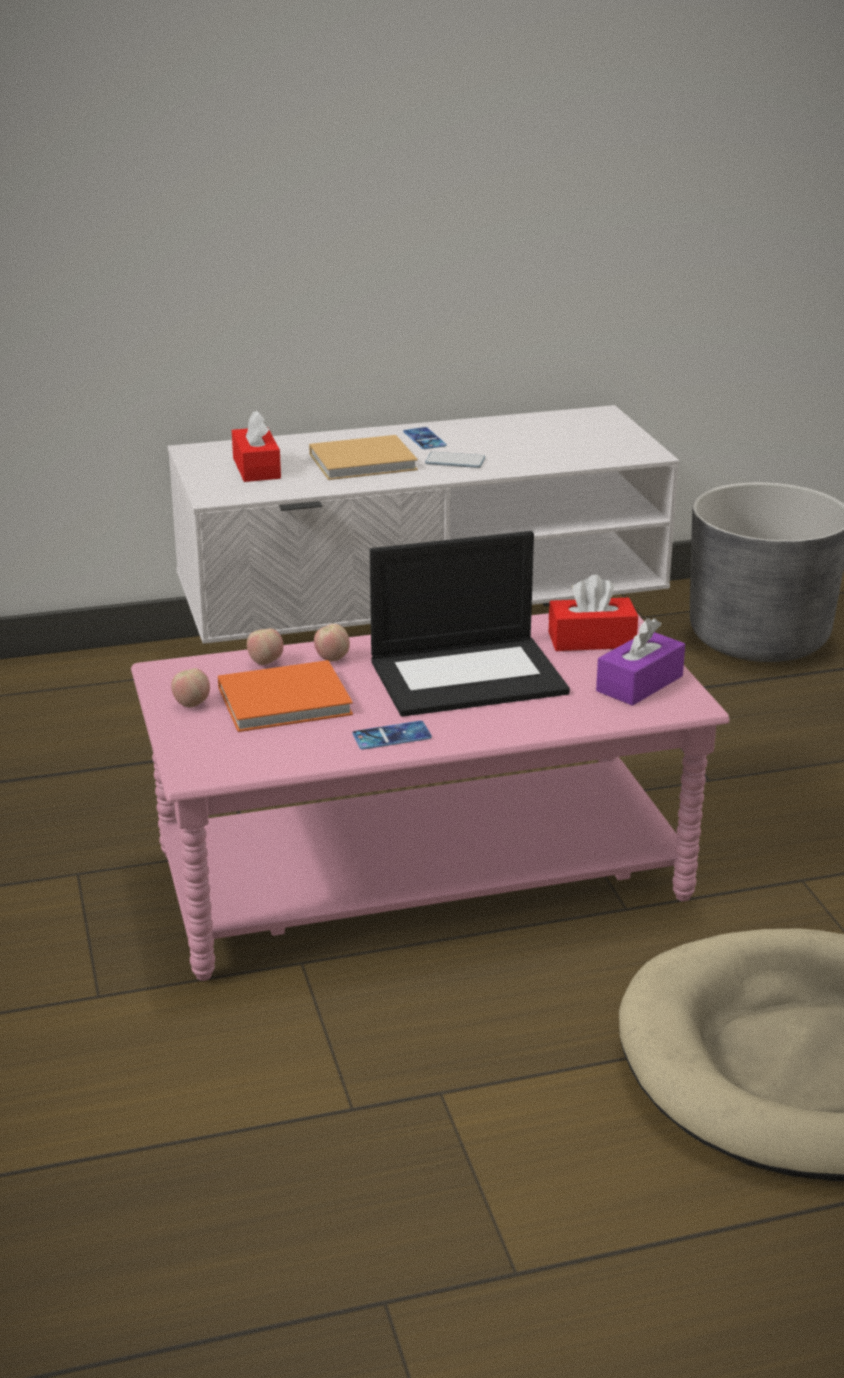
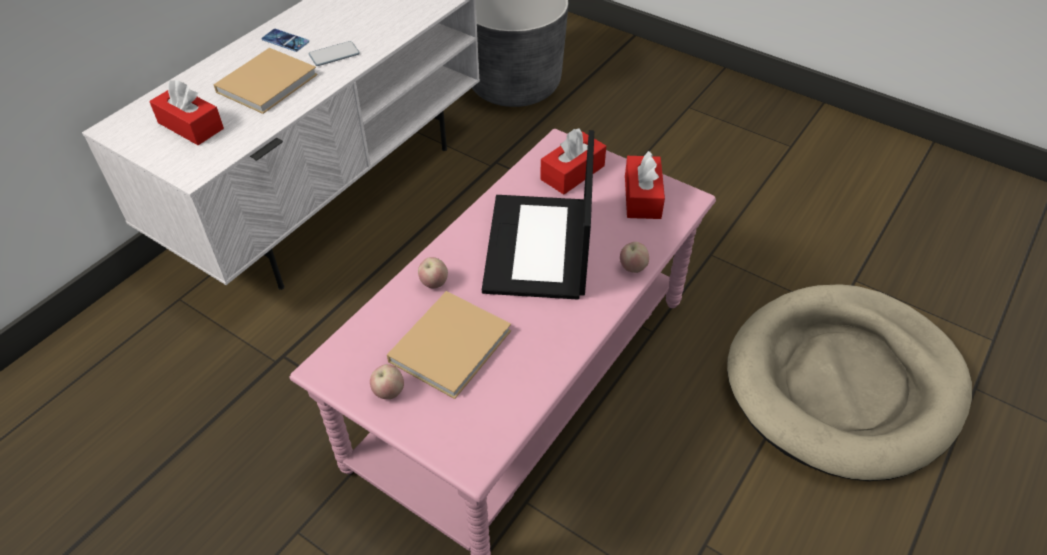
camera: 40 degrees left, 20 degrees up
orange book [218,660,353,732] -> beige book [387,291,511,399]
apple [247,628,283,665] -> apple moved to [620,242,649,273]
phone [353,721,432,750] -> none
laptop [370,531,570,717] -> laptop turned 150 degrees clockwise [482,130,594,300]
purple tissue box [596,618,685,706] -> red tissue box [625,151,665,219]

